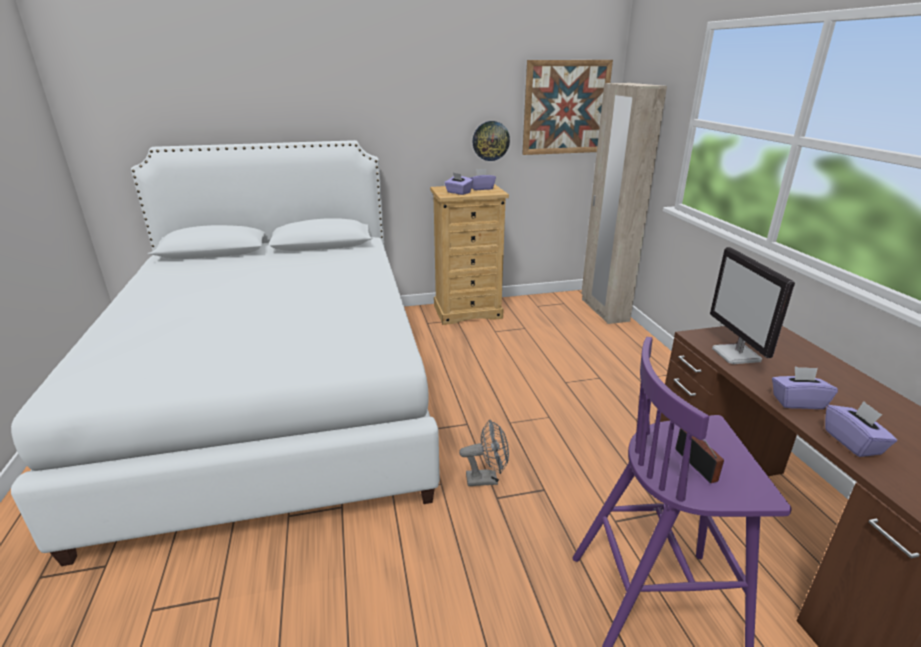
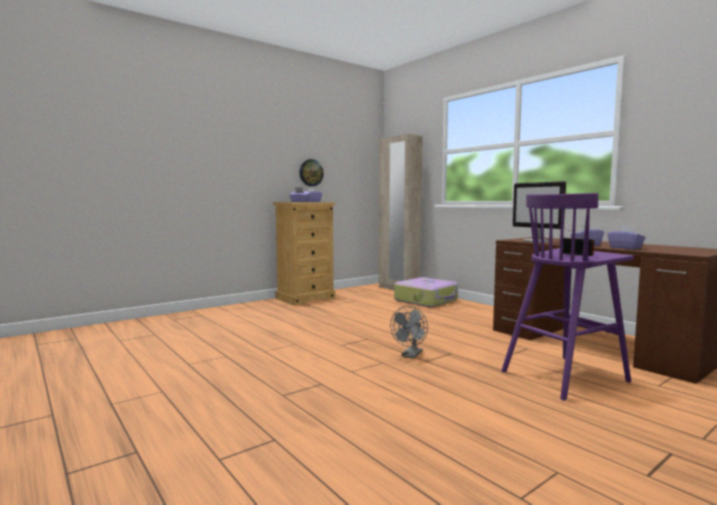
camera: 25 degrees left, 20 degrees down
white bed [11,140,440,566] -> none
grey fan [459,419,509,486] -> grey fan turned 150 degrees clockwise [390,306,428,359]
picture [522,60,613,155] -> none
none -> suitcase [394,277,458,307]

